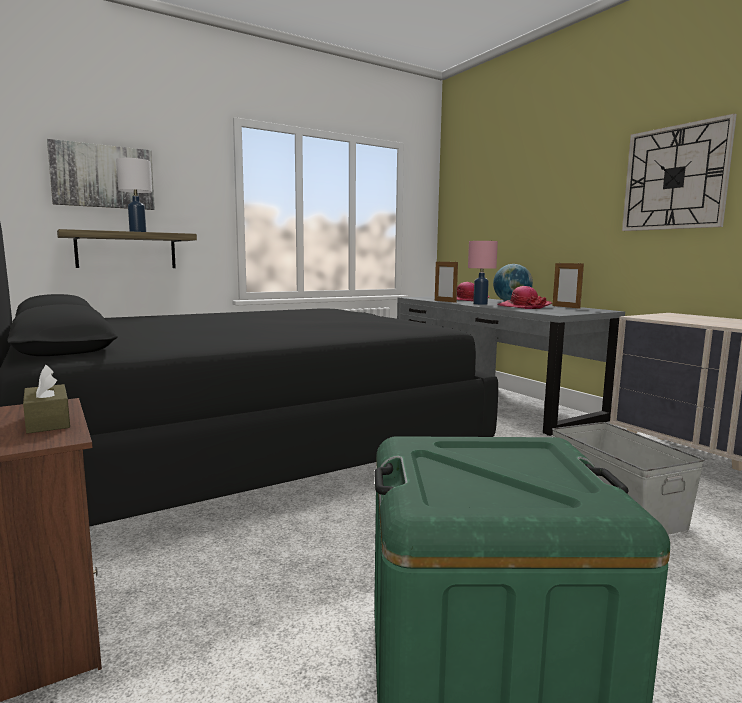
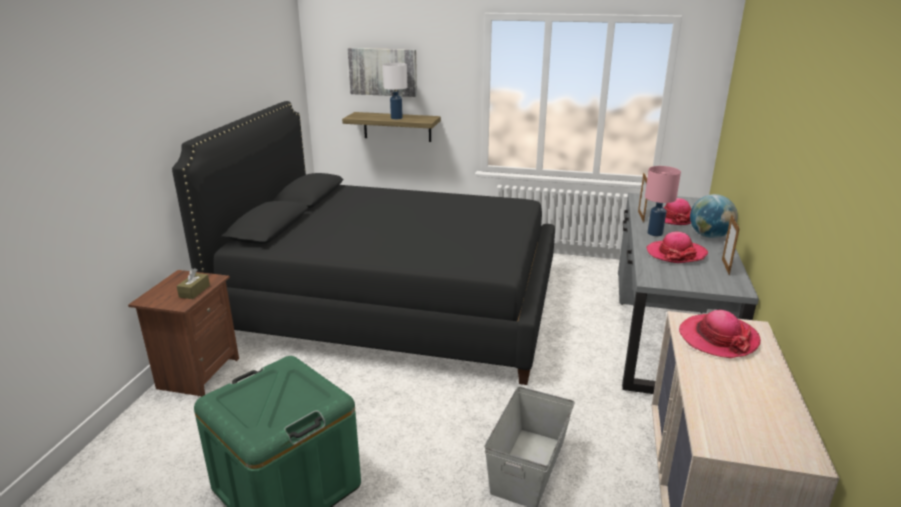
camera: 45 degrees right, 15 degrees up
wall clock [622,113,737,231] -> none
none -> hat [679,310,761,358]

